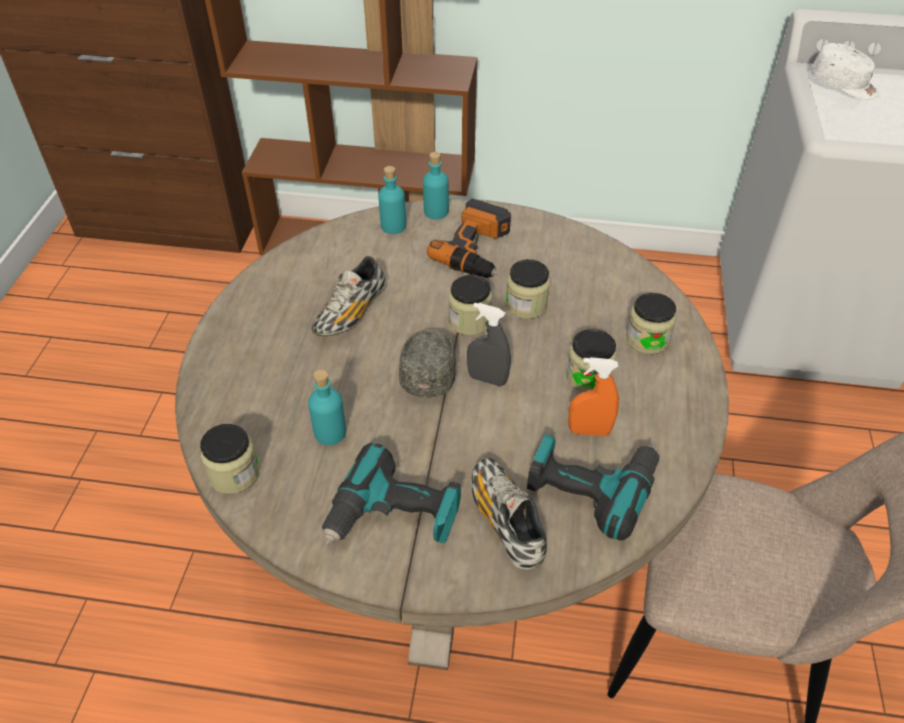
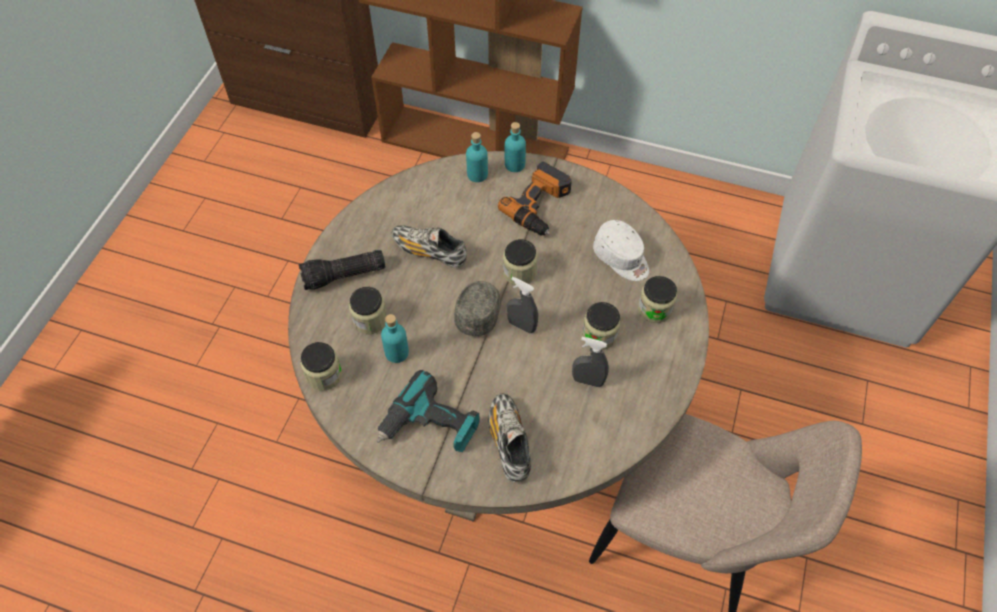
camera: 10 degrees right, 10 degrees up
shoe [311,256,386,336] -> shoe turned 75 degrees clockwise [392,226,467,268]
jar [506,259,550,319] -> jar moved to [349,287,387,334]
power drill [527,434,659,540] -> none
orange spray bottle [568,357,619,436] -> grey spray bottle [572,337,609,387]
white cap [811,43,880,99] -> white cap moved to [593,220,649,281]
none -> flashlight [299,250,385,290]

